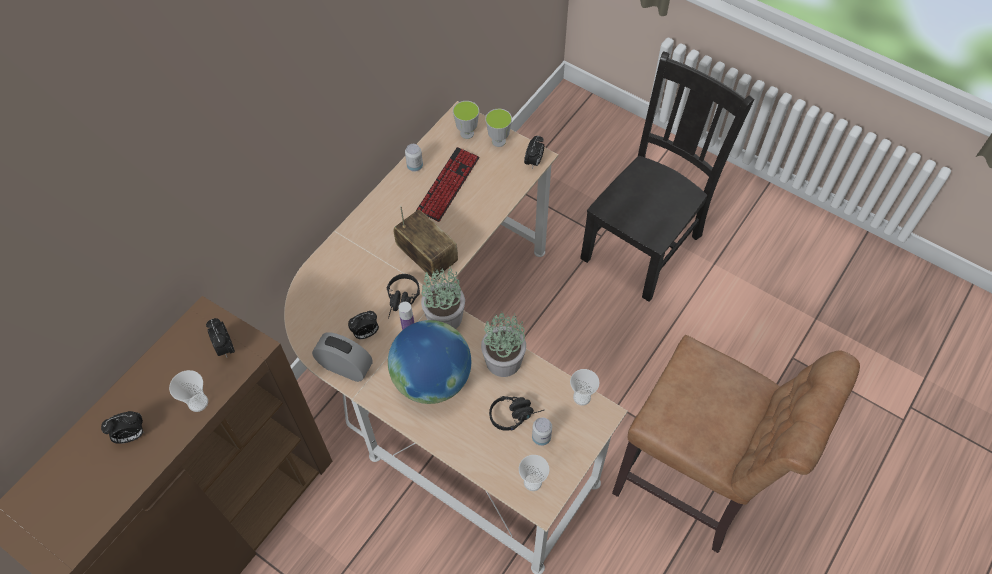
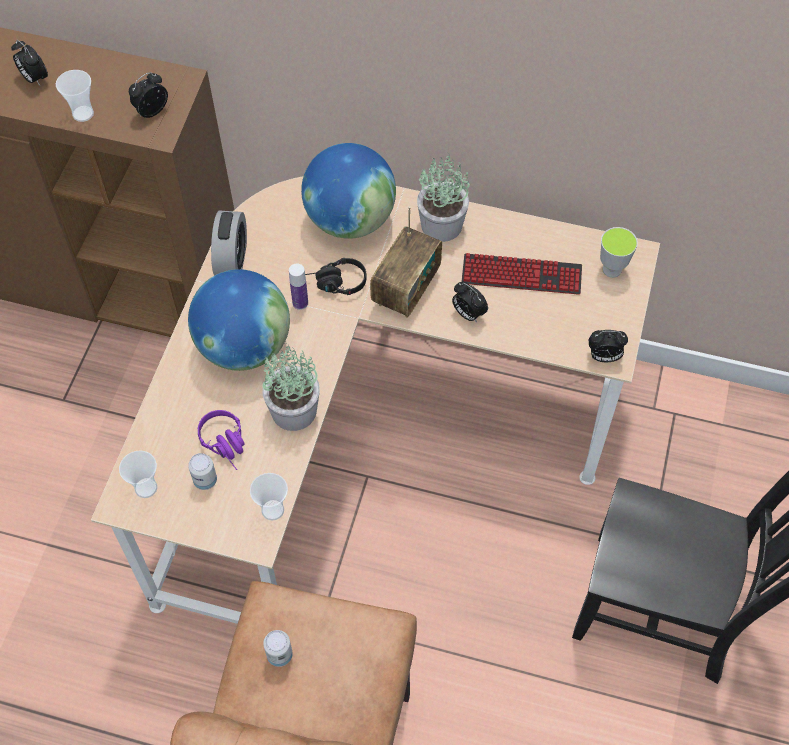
camera: 70 degrees right, 0 degrees up
alarm clock [348,311,379,339] -> alarm clock moved to [452,282,488,323]
can [405,144,423,172] -> can moved to [263,630,293,667]
potted plant [421,266,465,329] -> potted plant moved to [417,153,470,242]
cup [485,109,512,147] -> none
black headphones [489,396,544,431] -> purple headphones [198,410,245,470]
none -> globe [301,143,396,239]

